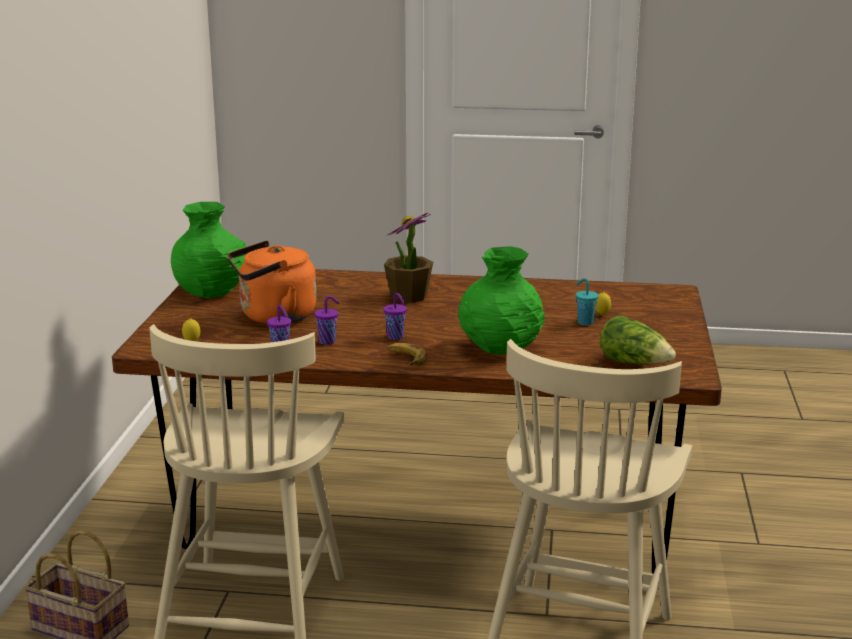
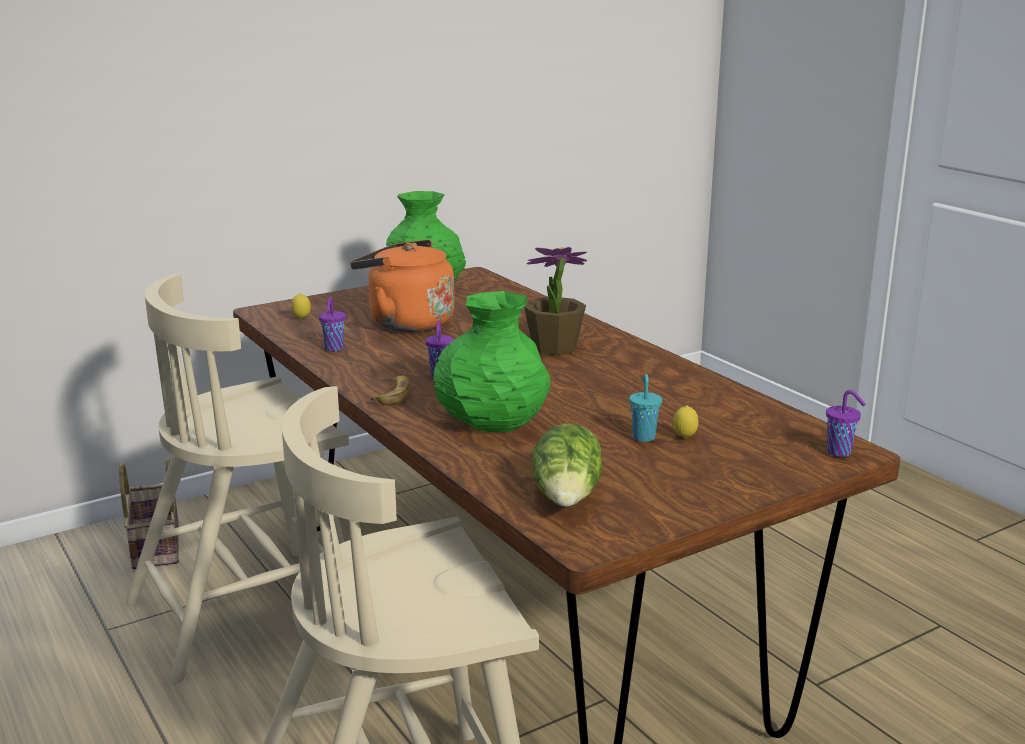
camera: 50 degrees right, 0 degrees up
purple cup [314,296,340,345] -> purple cup moved to [826,390,866,457]

